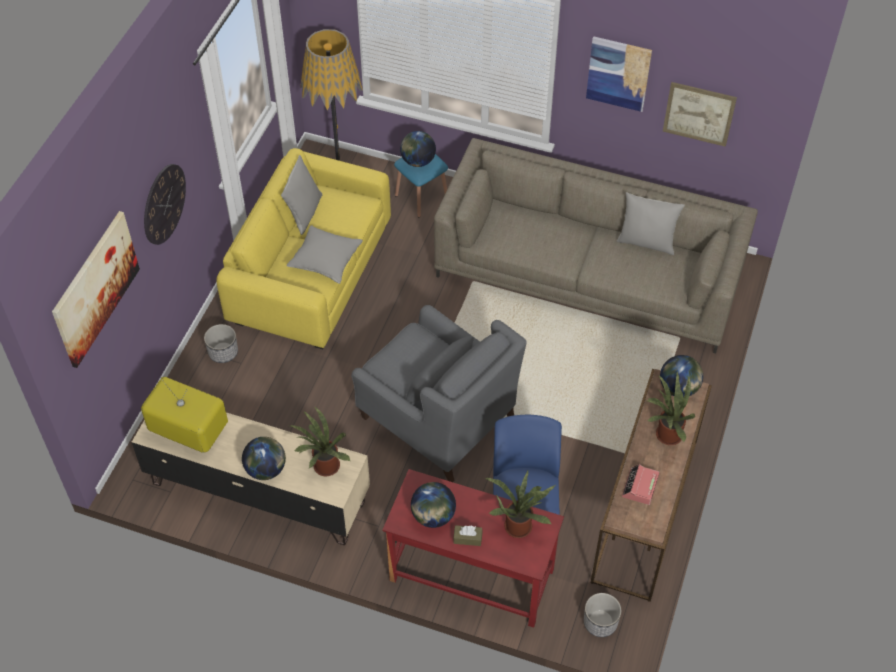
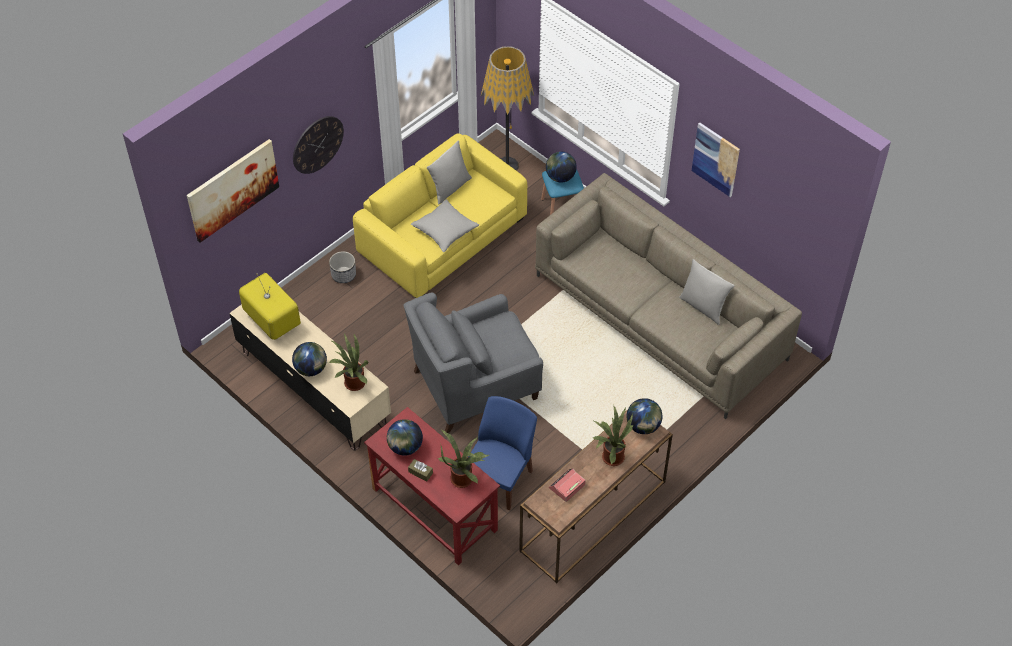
camera: 25 degrees right, 0 degrees up
grey armchair [351,305,527,482] -> grey armchair turned 90 degrees clockwise [404,292,543,433]
planter [584,593,621,637] -> none
picture [663,82,737,147] -> none

